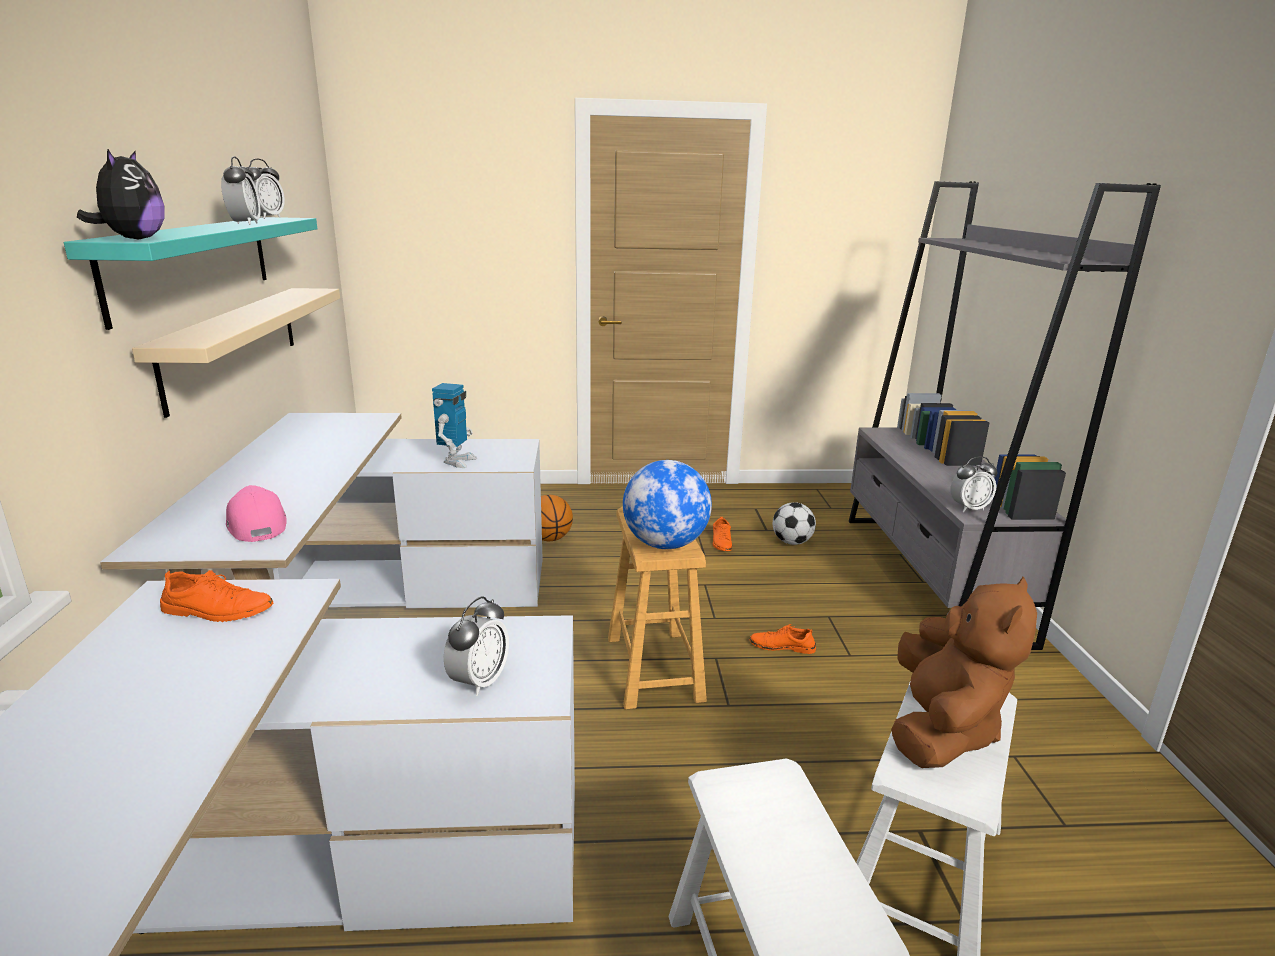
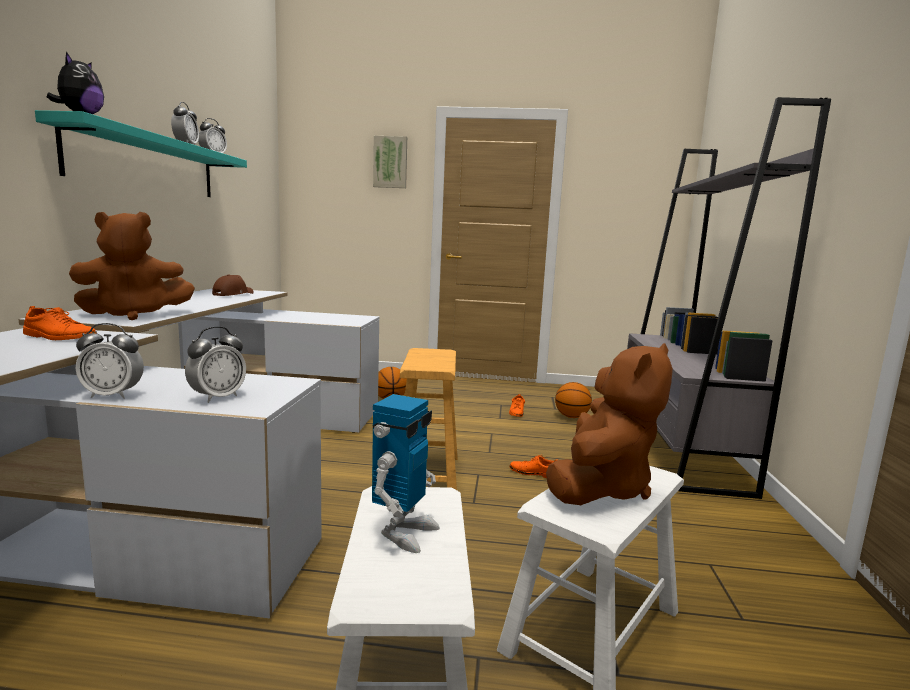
camera: 10 degrees right, 10 degrees down
beige shelf [132,288,340,418] -> none
pink cap [226,485,287,542] -> brown plush toy [69,212,195,320]
toy robot [432,383,477,468] -> toy robot moved to [372,394,440,553]
globe [623,460,712,549] -> none
football [773,502,816,545] -> basketball [555,382,592,418]
alarm clock [951,457,998,512] -> alarm clock moved to [76,323,144,399]
none -> brown cap [212,274,254,296]
none -> picture [373,136,407,188]

